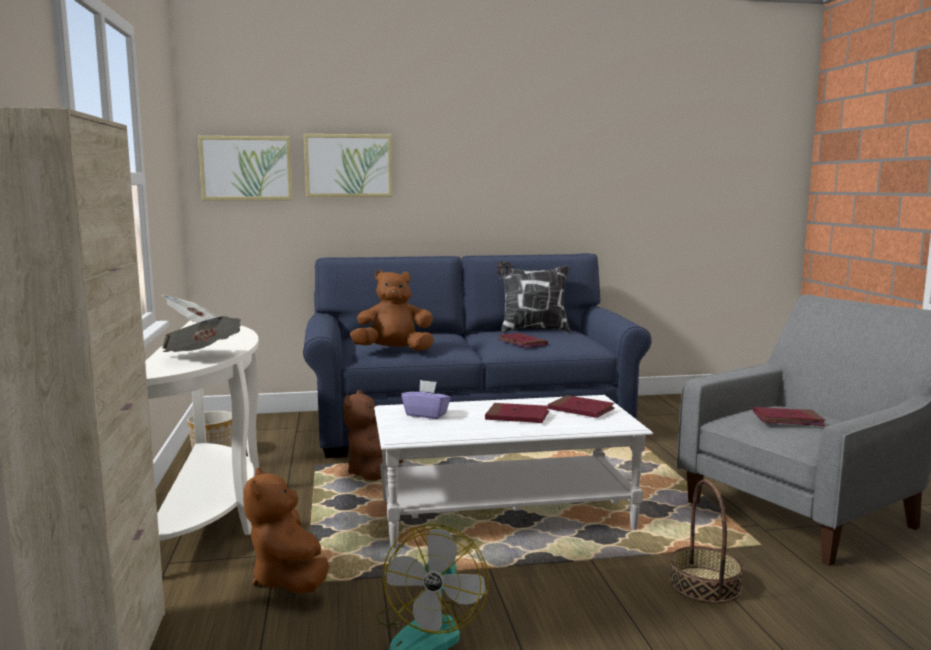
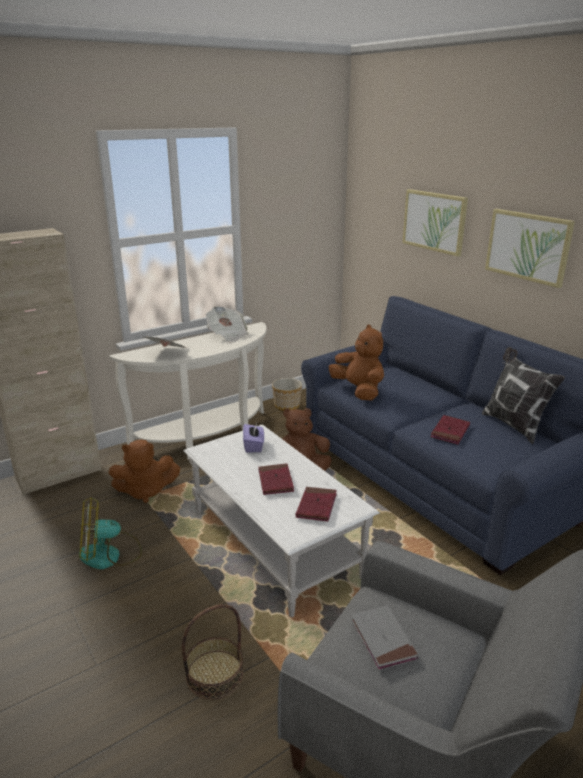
camera: 65 degrees right, 15 degrees up
picture [198,136,293,200] -> picture moved to [485,209,575,288]
brown plush toy [243,467,329,593] -> brown plush toy turned 150 degrees counterclockwise [109,439,181,503]
red book [753,407,826,426] -> grey book [351,606,419,671]

